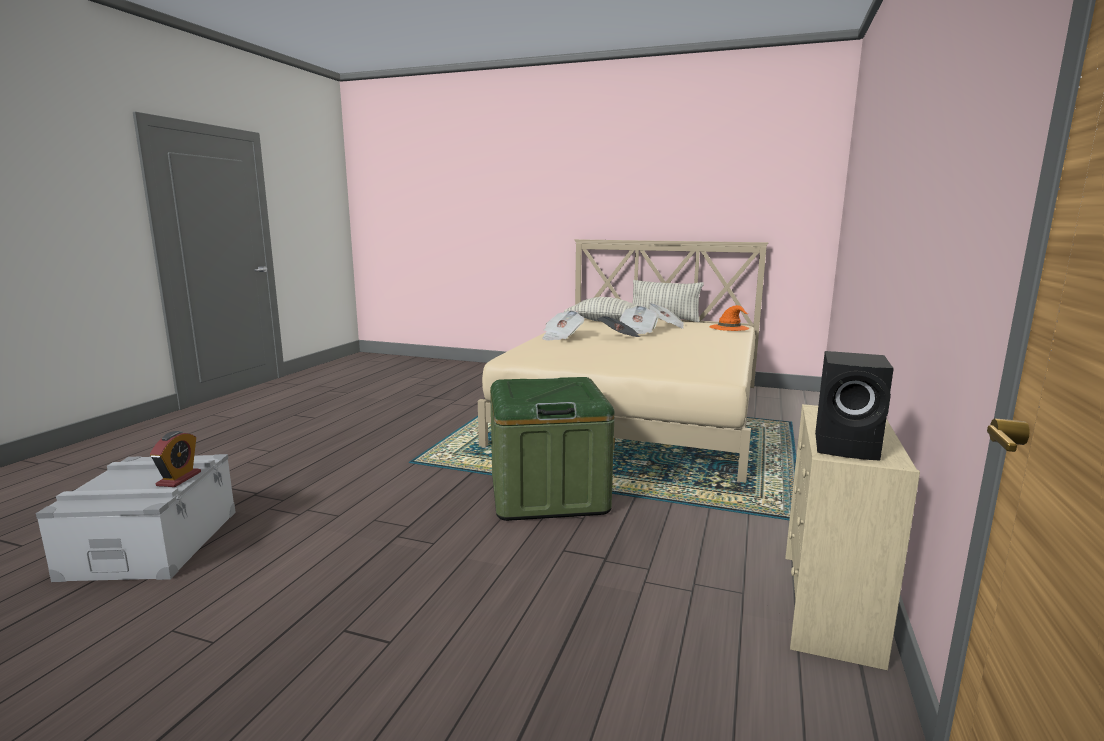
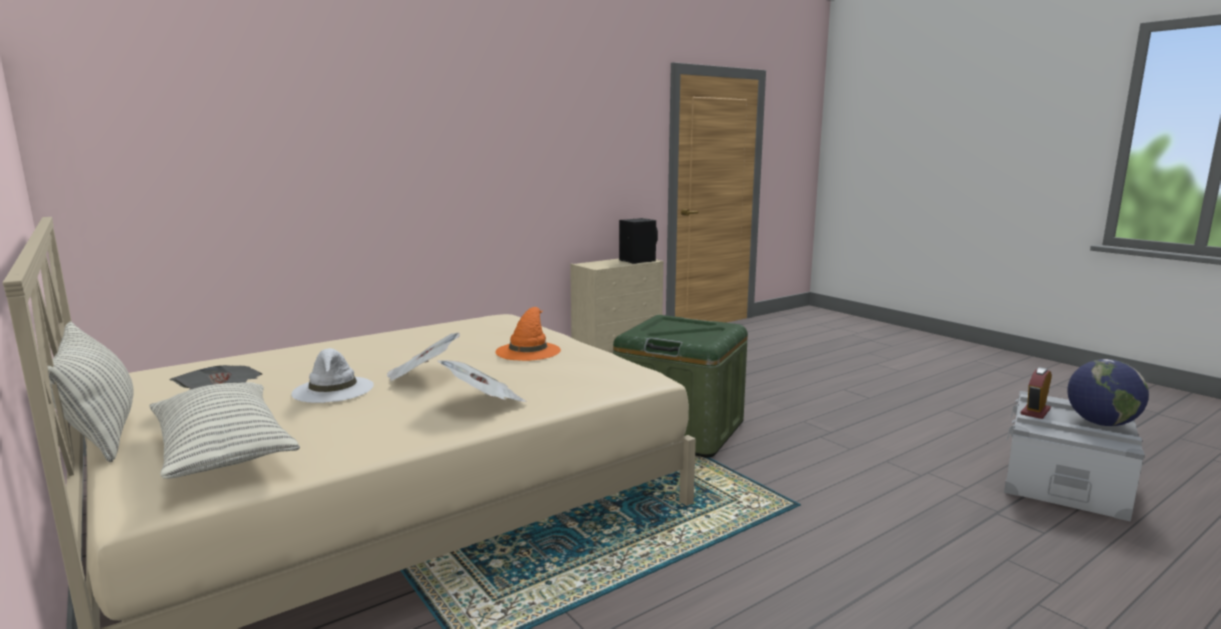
camera: 145 degrees left, 0 degrees up
newspaper [619,306,659,335] -> white hat [291,348,374,403]
orange hat [709,305,749,331] -> orange hat moved to [496,307,561,361]
none -> globe [1067,359,1149,426]

